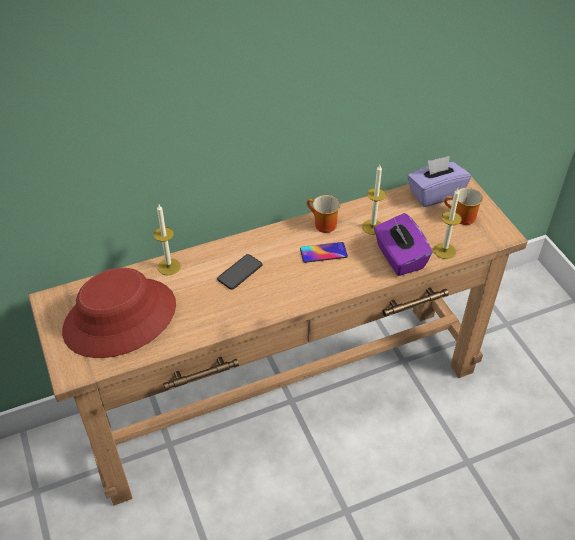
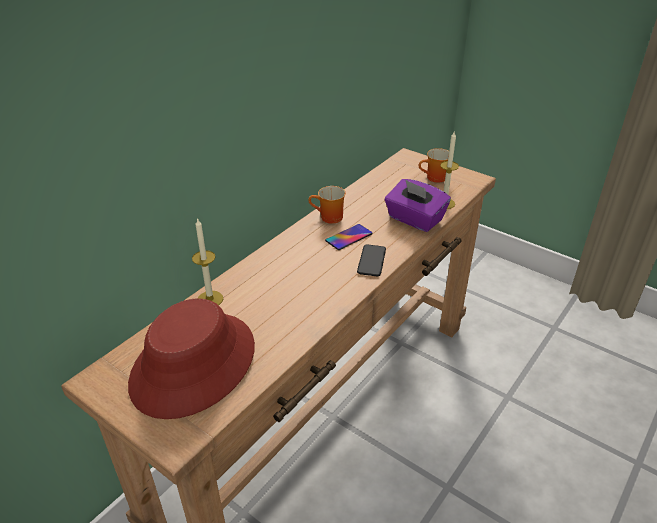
camera: 30 degrees left, 10 degrees down
phone [217,254,262,290] -> phone moved to [357,244,386,276]
candle [362,165,386,235] -> none
purple tissue box [407,156,471,207] -> none

